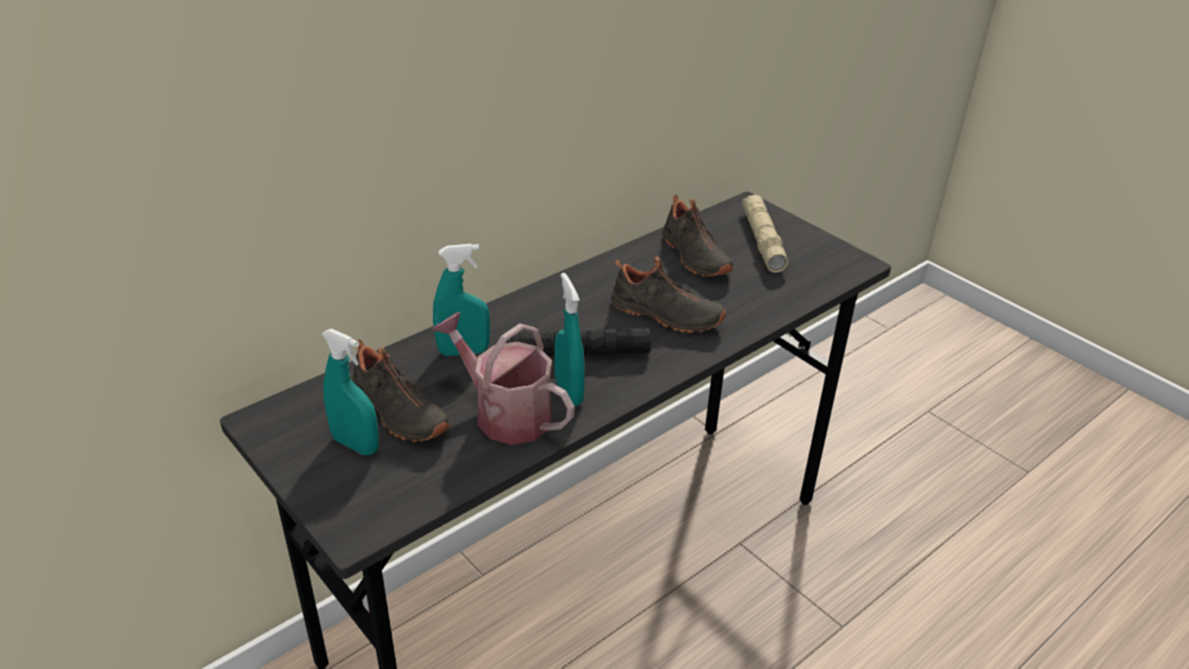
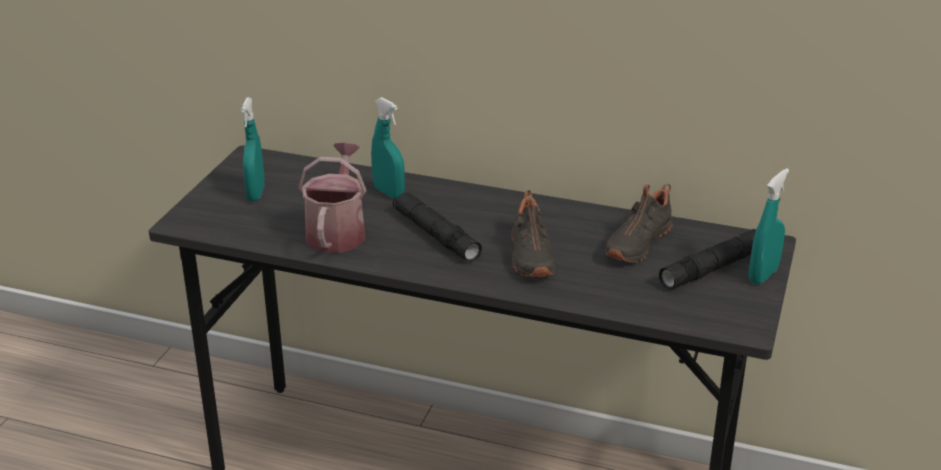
camera: 60 degrees right, 5 degrees down
black shoe [352,339,450,442] -> none
turquoise spray bottle [555,273,585,406] -> turquoise spray bottle moved to [749,168,789,284]
beige flashlight [742,195,788,273] -> black flashlight [659,229,756,290]

